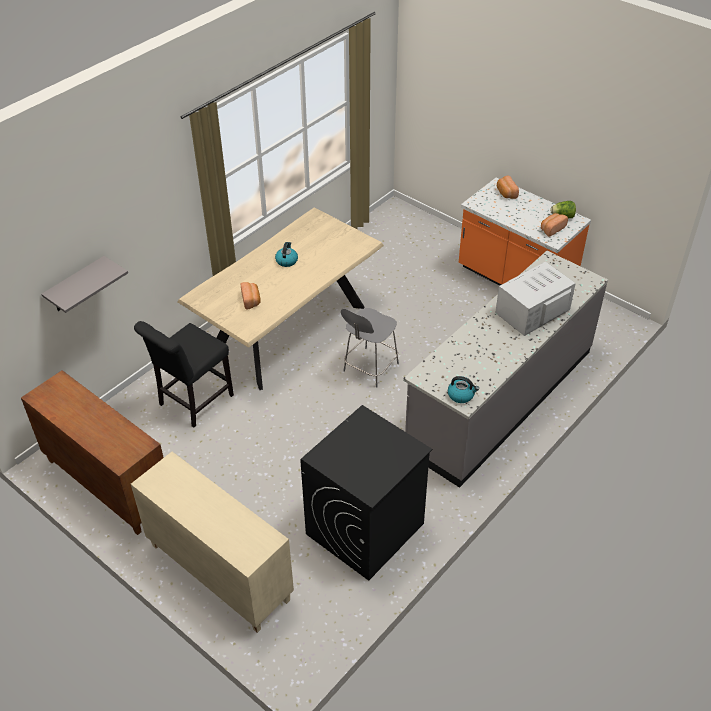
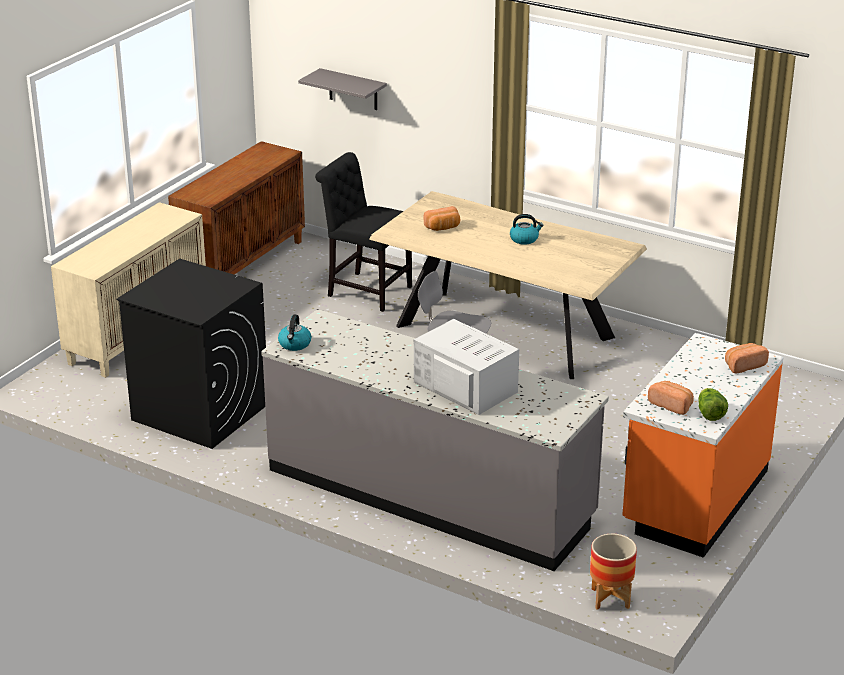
camera: 80 degrees right, 15 degrees down
none -> planter [590,534,637,610]

